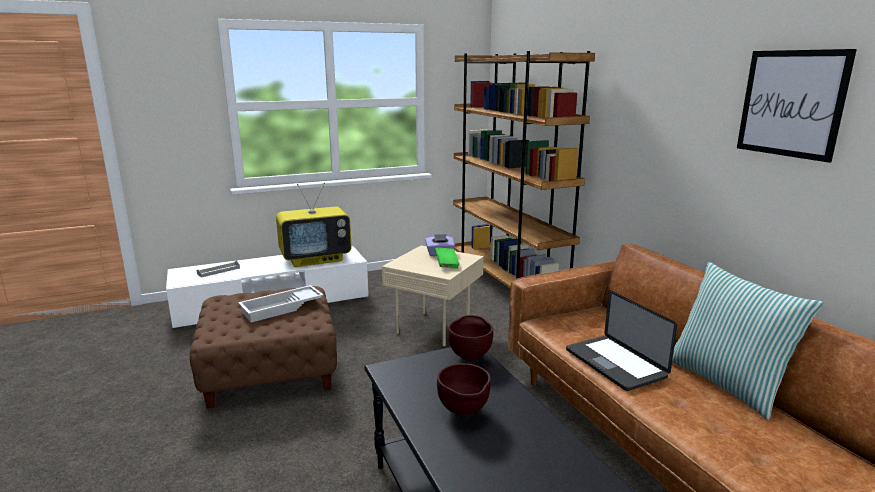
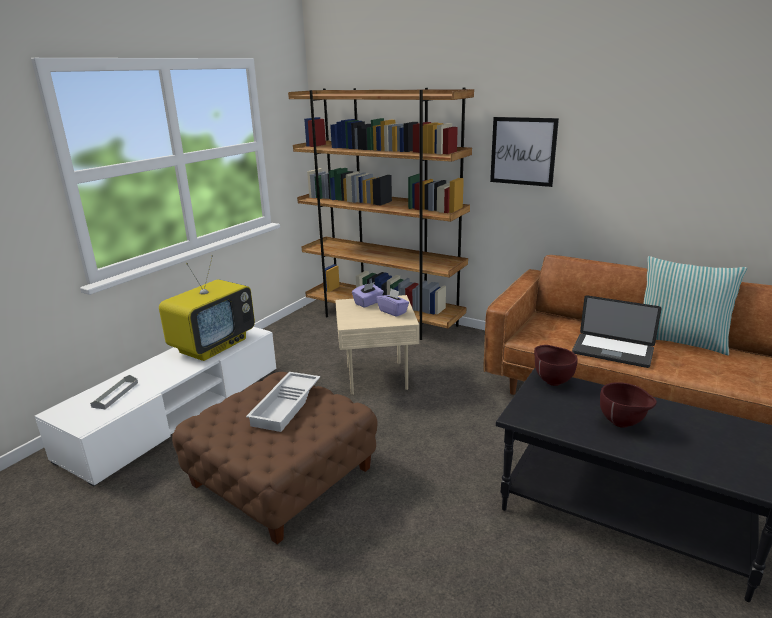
camera: 35 degrees left, 5 degrees up
green book [435,248,460,269] -> purple tissue box [377,289,409,317]
picture [737,49,857,163] -> picture moved to [490,117,559,187]

